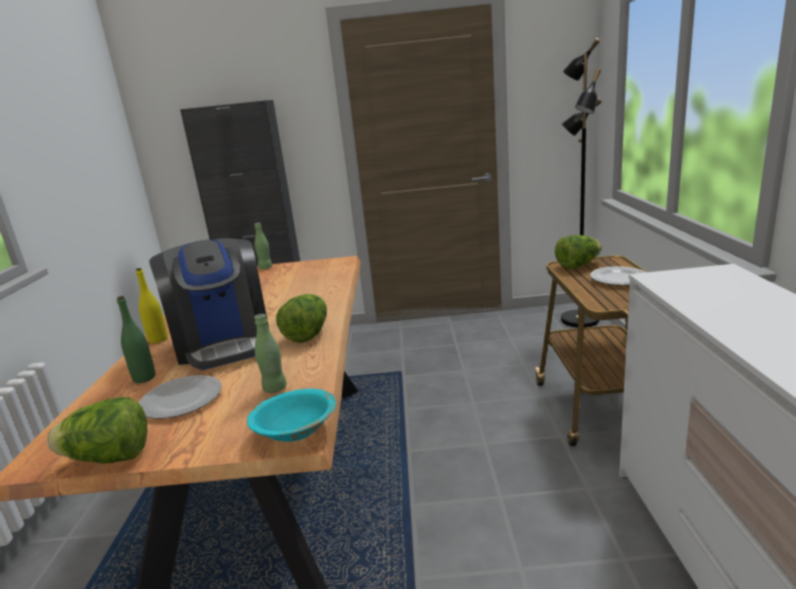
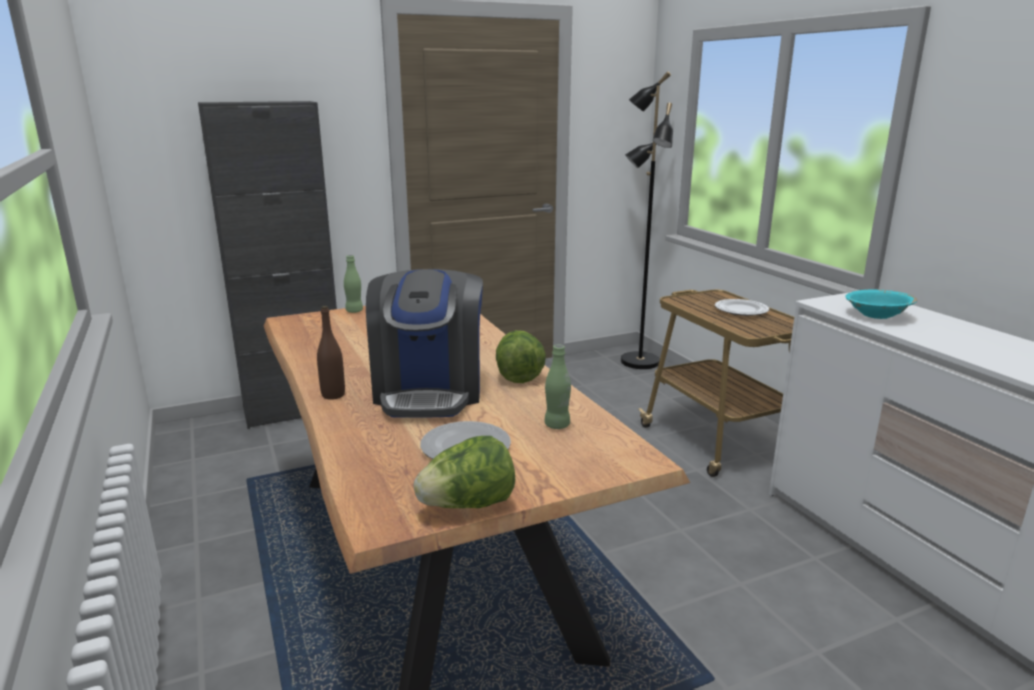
camera: 25 degrees left, 0 degrees up
green bottle [117,296,155,383] -> none
yellow bottle [136,268,168,344] -> brown bottle [317,306,345,400]
coffee machine [149,238,269,370] -> coffee machine turned 45 degrees clockwise [366,269,483,418]
turquoise bowl [247,389,336,442] -> turquoise bowl moved to [845,290,917,319]
lettuce [555,235,602,269] -> none

